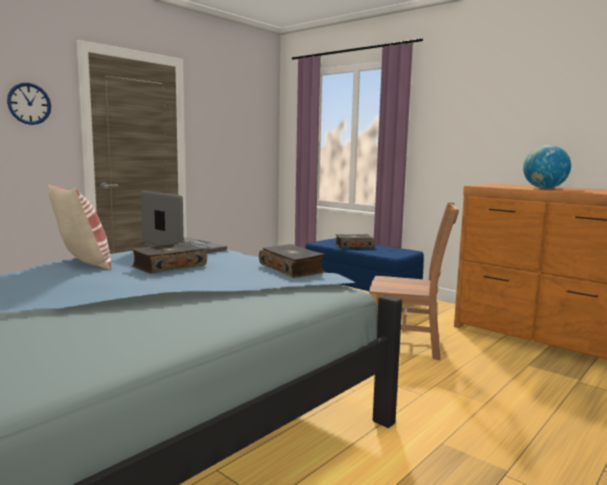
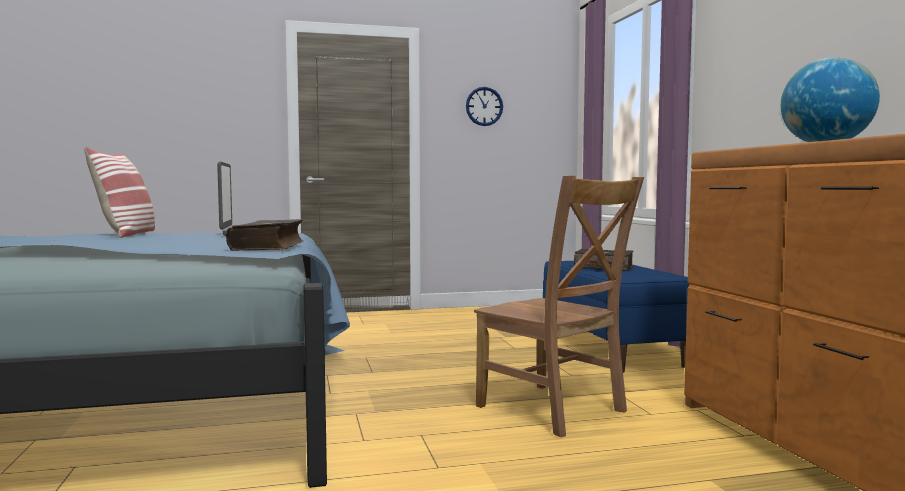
camera: 35 degrees right, 5 degrees down
wall clock [7,83,51,125] -> wall clock moved to [466,87,503,126]
book [131,242,207,274] -> none

